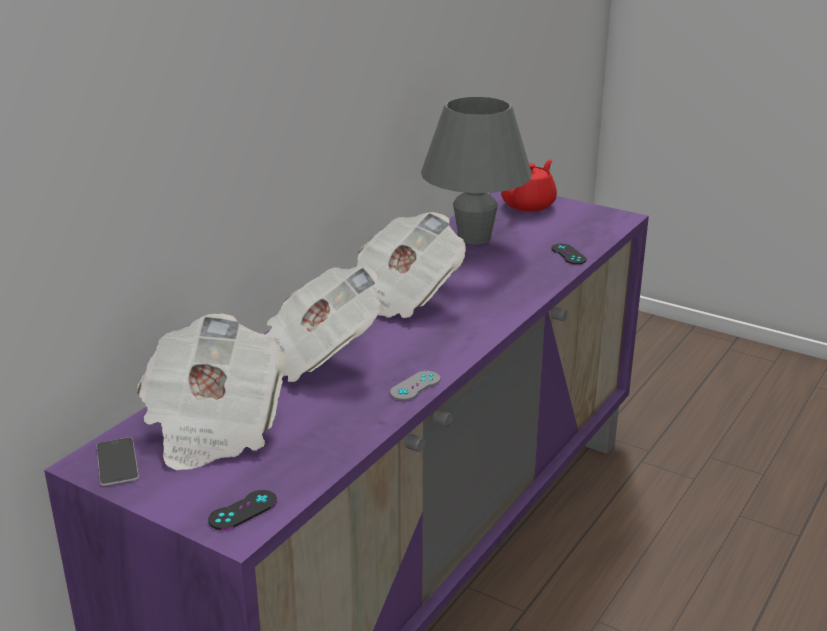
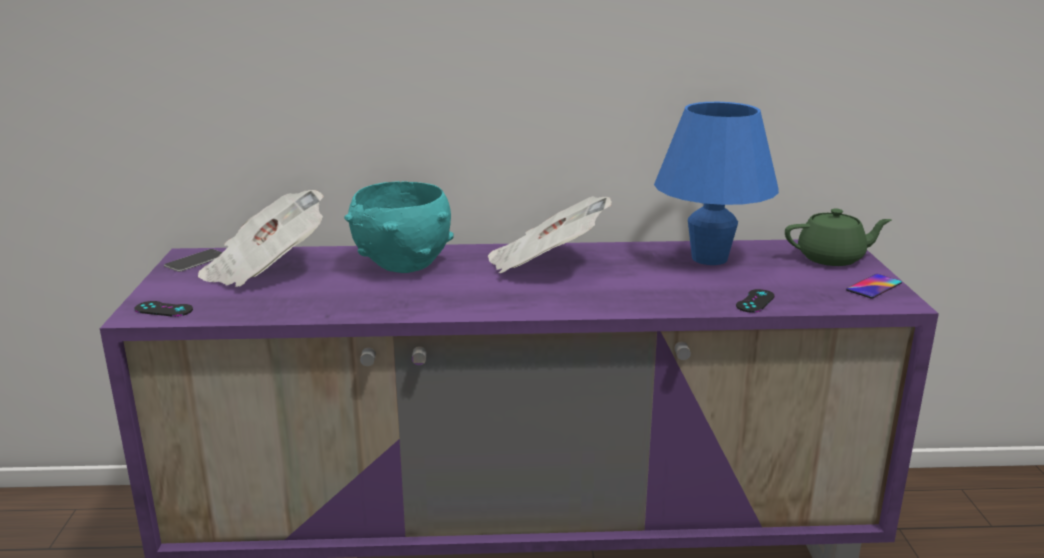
camera: 55 degrees right, 5 degrees down
newspaper [266,267,381,382] -> turquoise bowl [344,181,454,273]
grey game controller [390,371,440,401] -> none
grey table lamp [421,96,532,245] -> blue table lamp [654,102,779,265]
red teapot [501,160,557,212] -> green teapot [785,208,892,266]
none -> phone [846,274,902,299]

